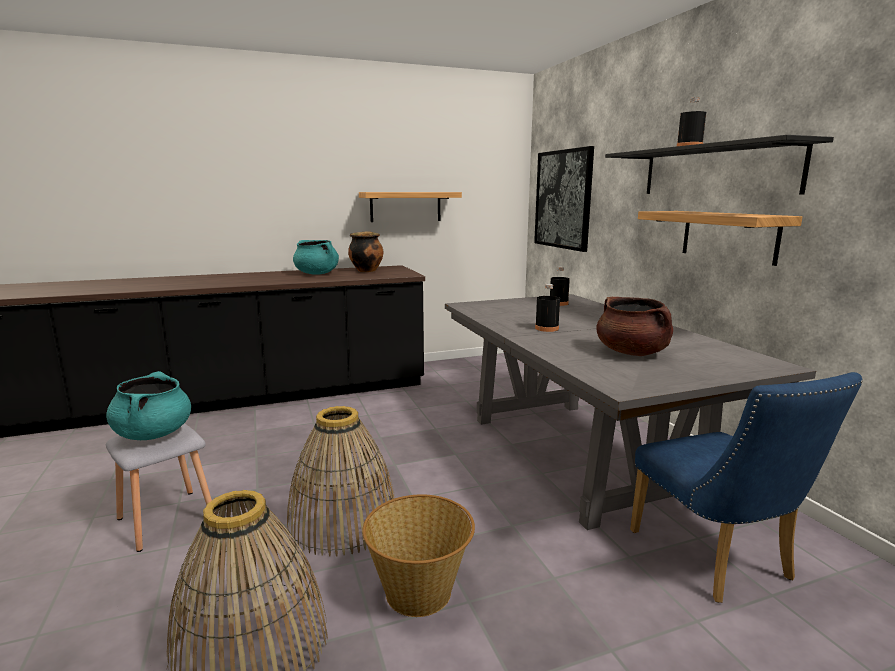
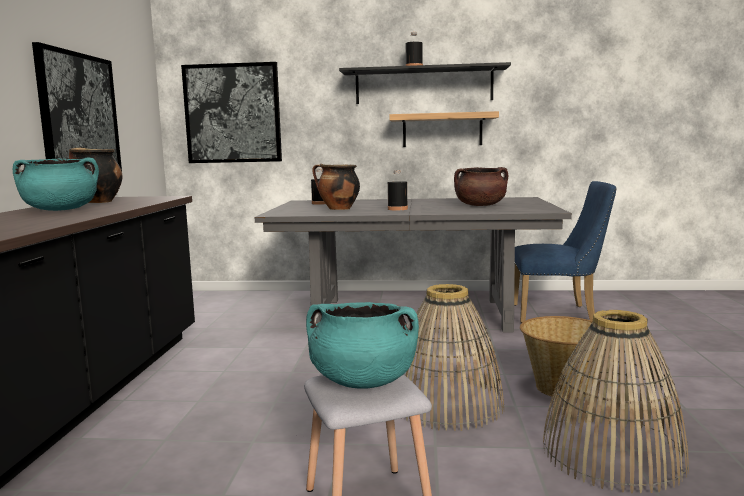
camera: 65 degrees left, 5 degrees down
shelf [359,192,462,222] -> picture [32,42,122,171]
none -> cooking pot [312,164,360,210]

